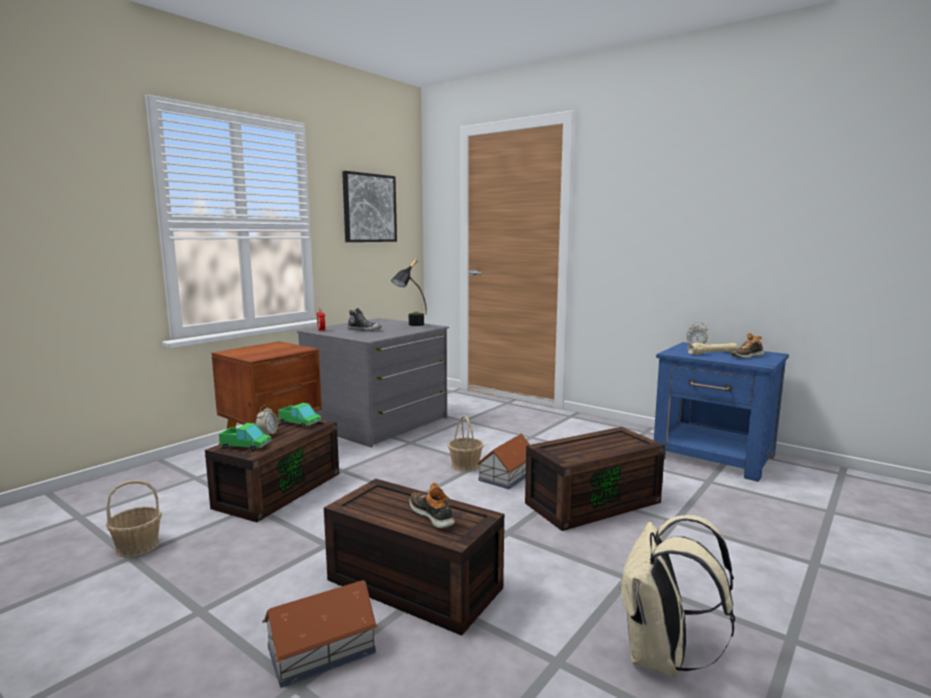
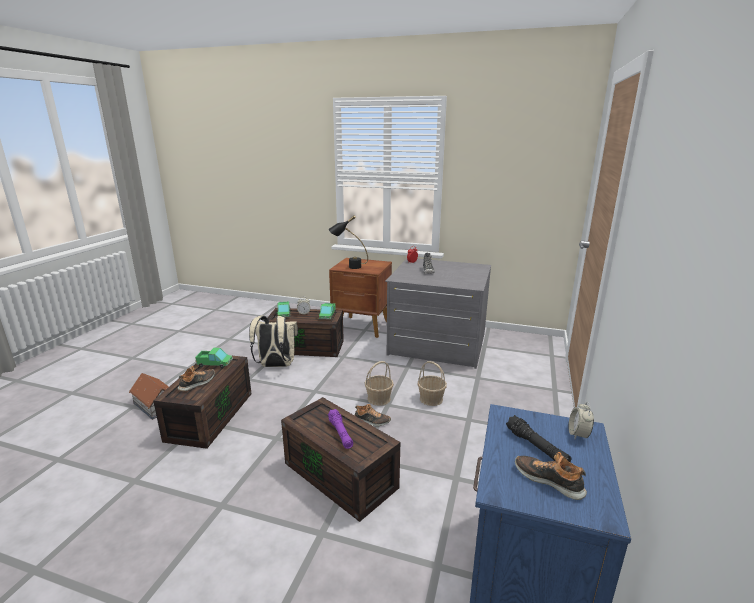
camera: 70 degrees right, 10 degrees up
basket [106,480,162,558] -> basket moved to [418,361,447,406]
picture [342,171,397,242] -> none
black table lamp [391,259,427,326] -> black table lamp moved to [329,215,368,269]
toy house [477,434,530,489] -> shoe [354,404,391,426]
beige backpack [619,515,735,676] -> beige backpack moved to [249,315,298,367]
beige flashlight [687,343,737,355] -> black flashlight [506,415,571,462]
none -> toy truck [195,347,233,368]
none -> purple flashlight [328,409,353,449]

